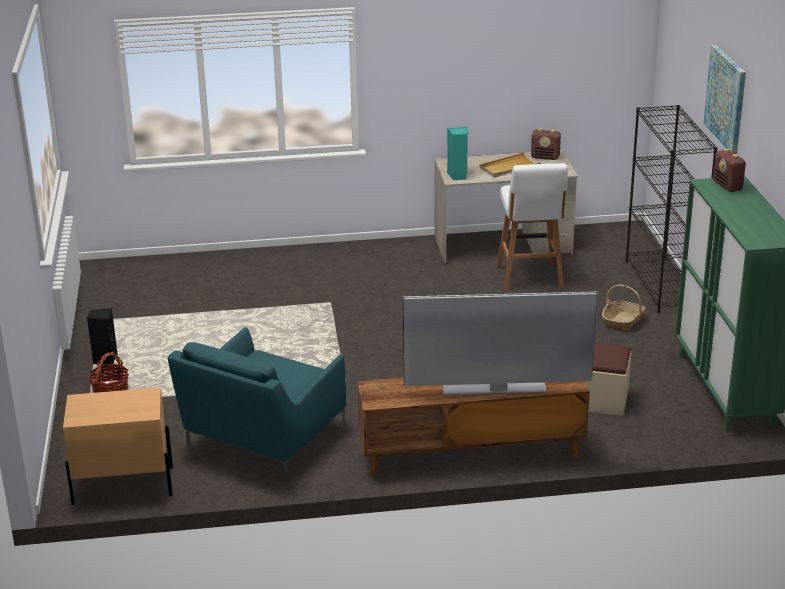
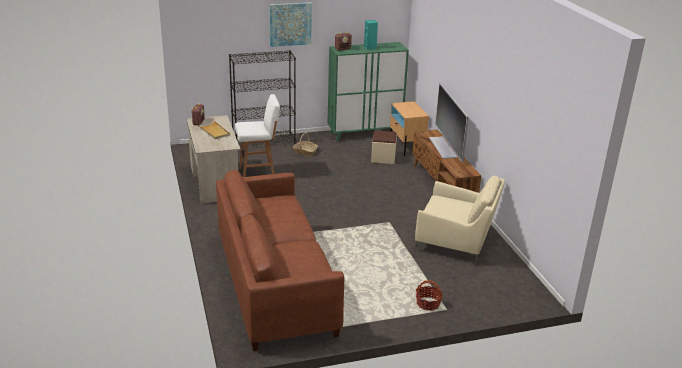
camera: 100 degrees left, 0 degrees up
beige nightstand [63,387,173,505] -> beige nightstand moved to [390,101,429,156]
black speaker [87,308,118,366] -> none
turquoise armchair [168,327,346,481] -> beige armchair [415,176,505,265]
turquoise speaker [447,127,468,180] -> turquoise speaker moved to [364,20,378,50]
none -> brown sofa [216,170,344,351]

